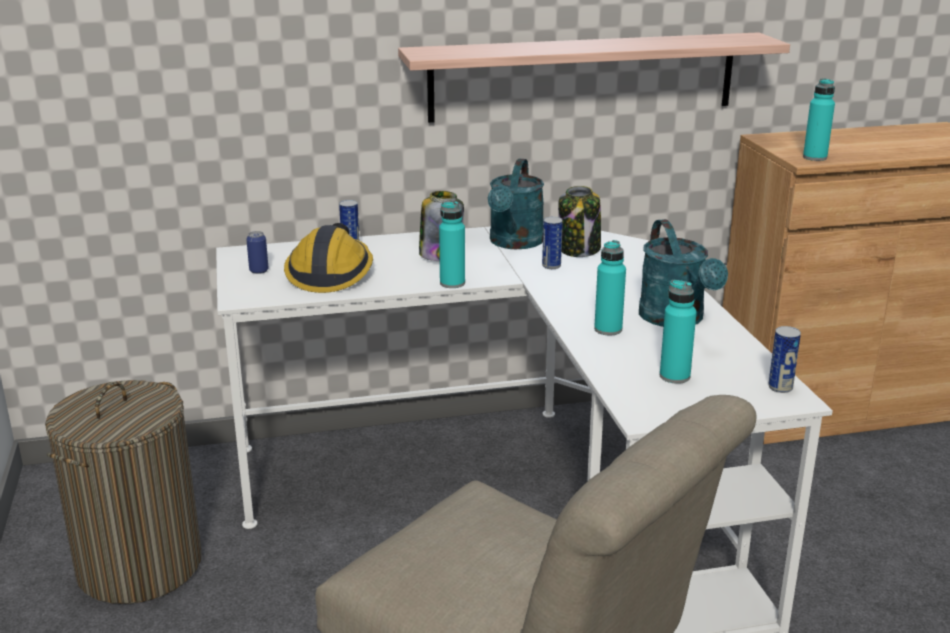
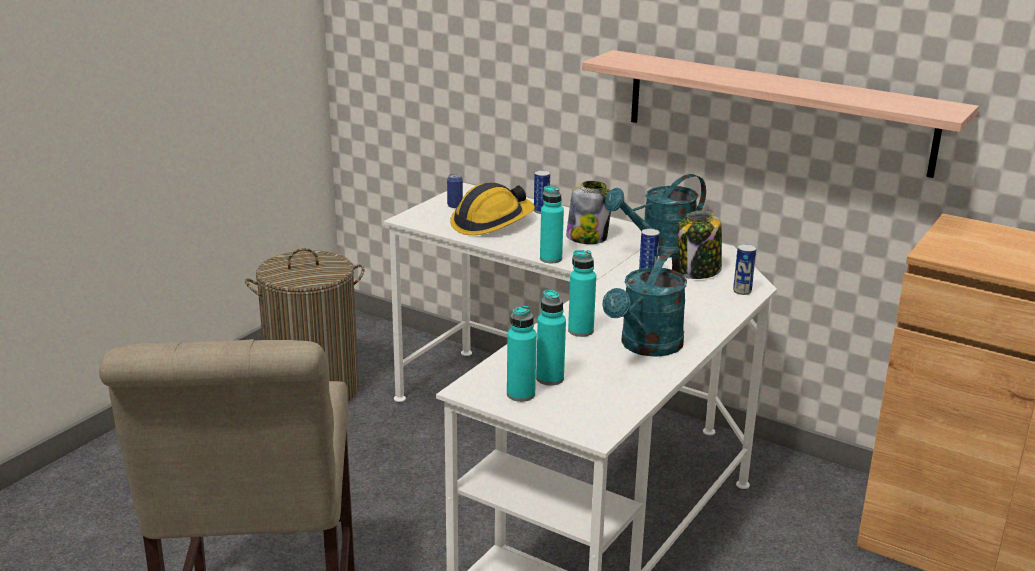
camera: 45 degrees right, 0 degrees up
can [768,326,801,393] -> can moved to [733,244,757,295]
turquoise bottle [803,79,835,161] -> turquoise bottle moved to [507,305,537,402]

